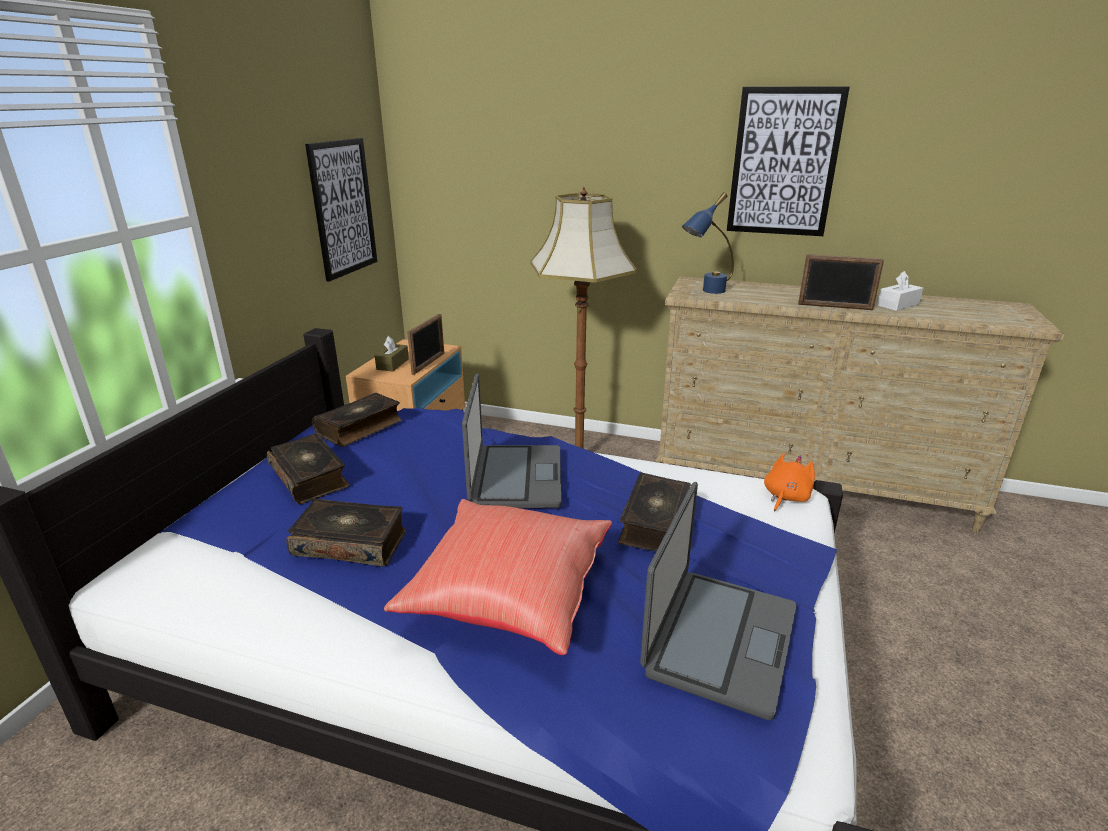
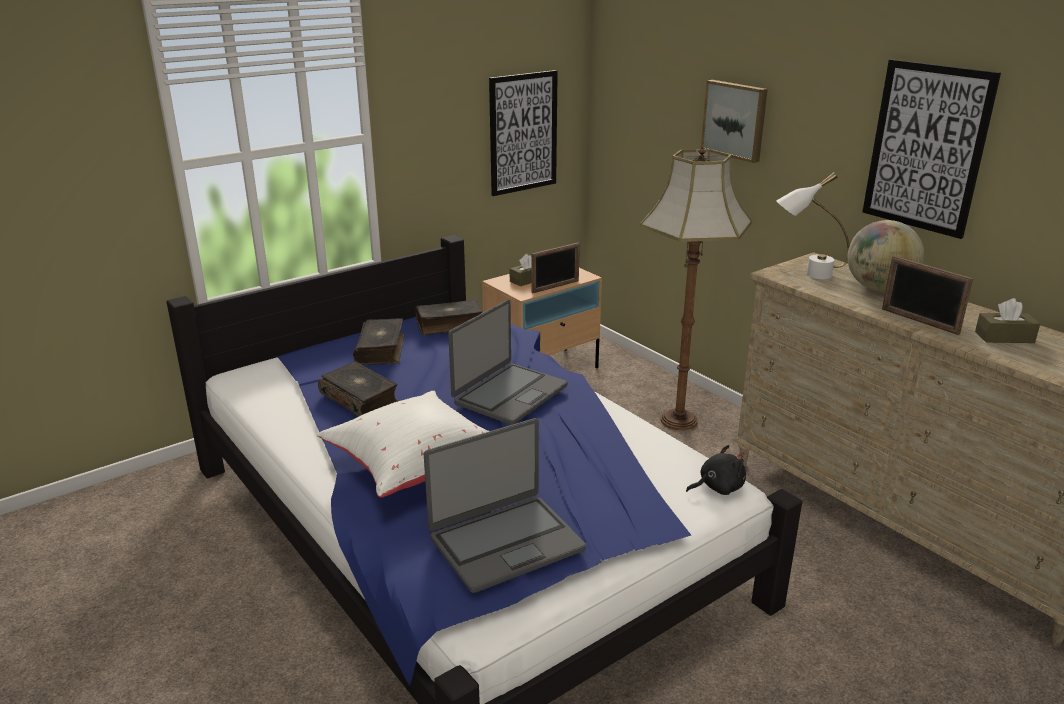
camera: 35 degrees right, 0 degrees up
red pillow [384,499,612,655] -> white pillow [317,391,489,498]
book [618,473,691,551] -> none
blue table lamp [682,192,734,294] -> white table lamp [776,172,850,279]
orange plush toy [764,453,815,511] -> black plush toy [686,445,746,495]
white tissue box [877,271,923,311] -> brown tissue box [975,298,1040,343]
none -> picture [701,80,768,163]
none -> globe [848,220,924,291]

